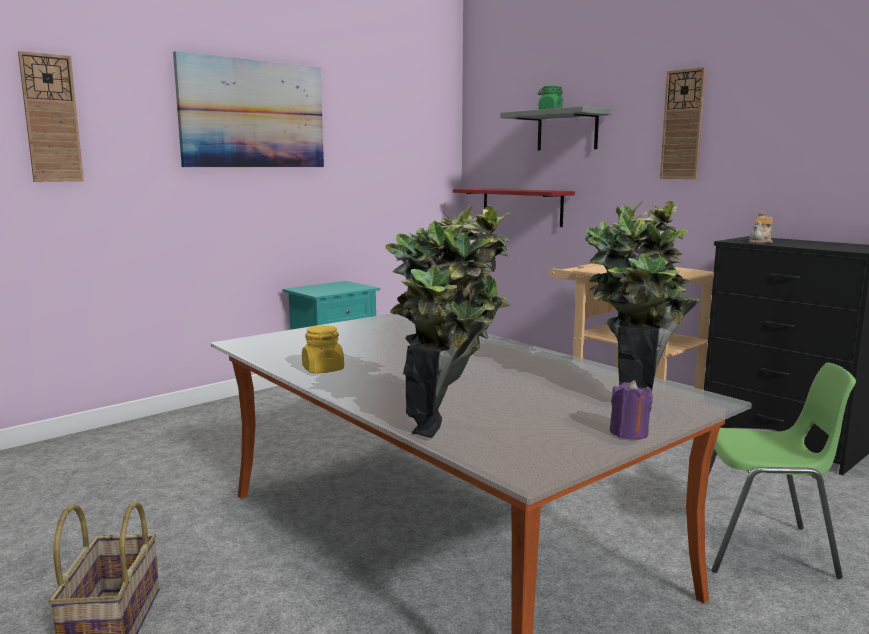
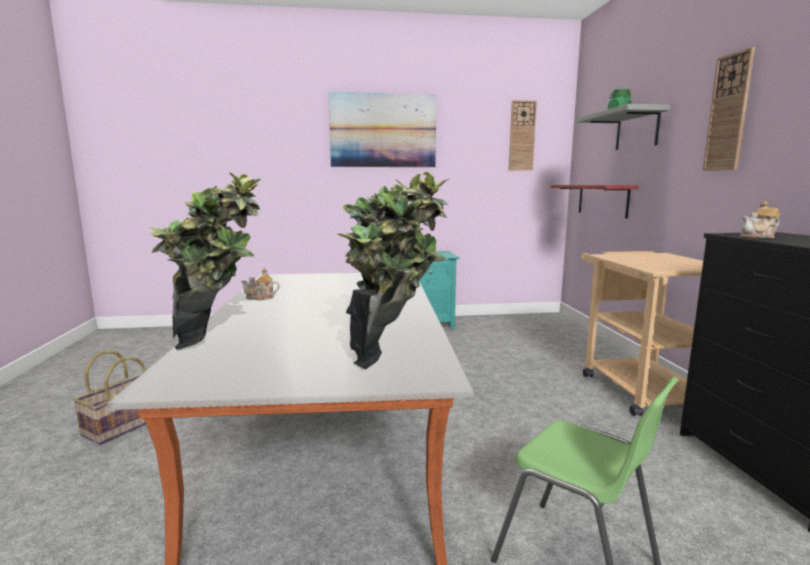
camera: 35 degrees right, 0 degrees up
wall clock [18,51,84,182] -> wall clock moved to [509,100,537,171]
yellow jar [302,325,344,373] -> teapot [241,268,280,300]
purple candle [610,380,653,440] -> none

